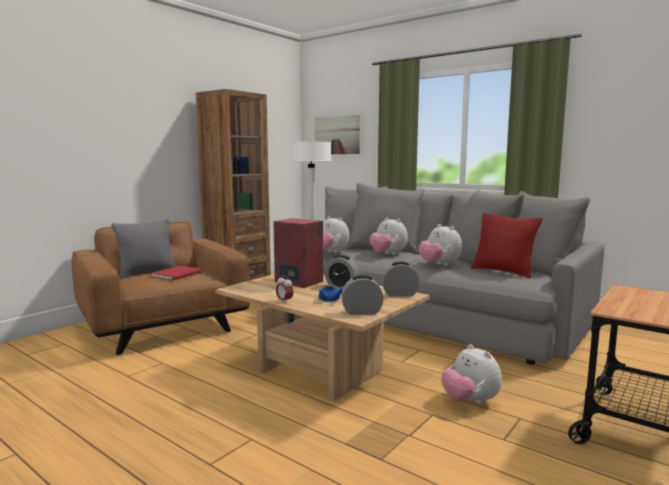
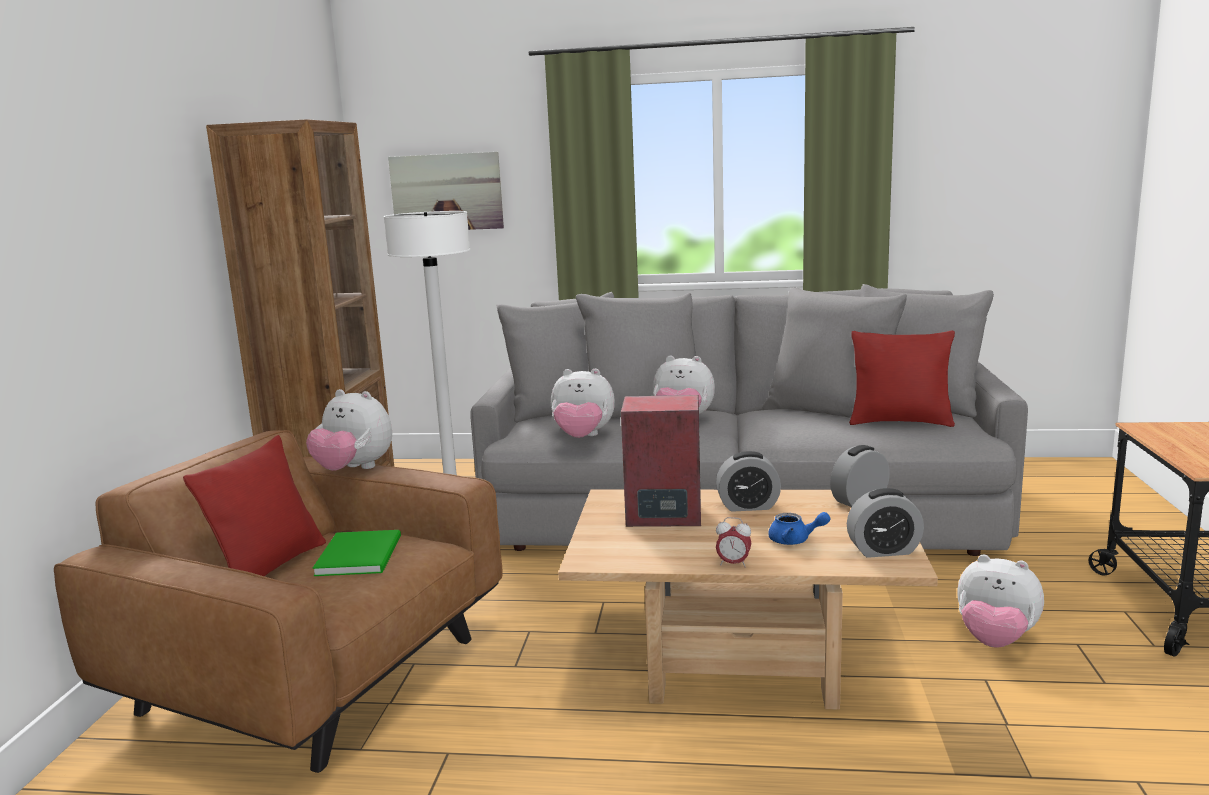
camera: 30 degrees left, 5 degrees up
grey pillow [111,219,177,278] -> red pillow [183,435,326,576]
red book [151,266,202,280] -> green book [313,530,401,576]
alarm clock [341,275,383,315] -> alarm clock turned 150 degrees counterclockwise [847,488,924,558]
plush toy [419,224,462,266] -> plush toy moved to [306,389,392,471]

